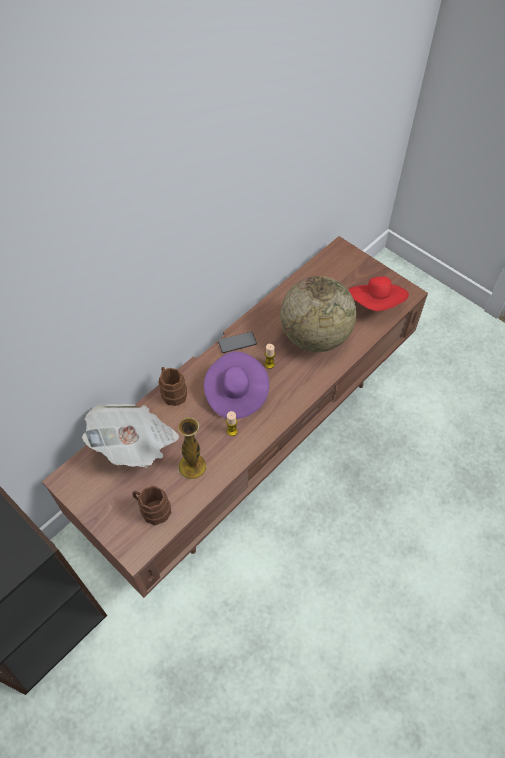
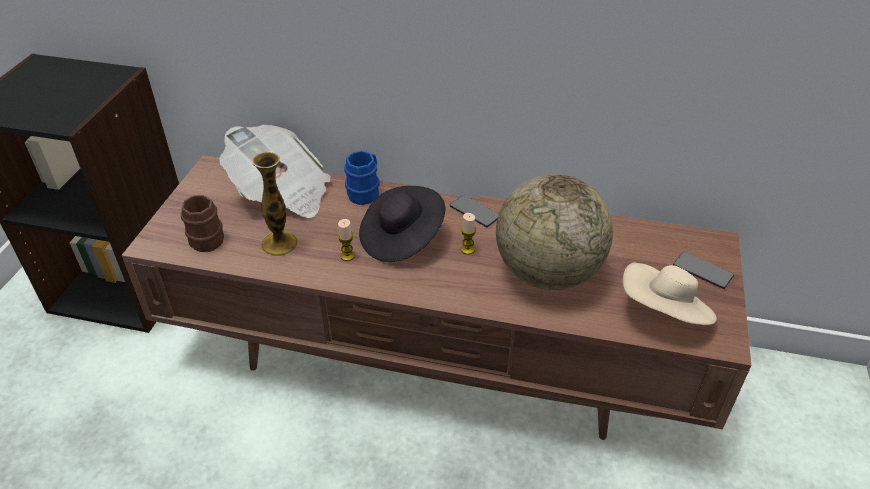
camera: 60 degrees right, 15 degrees down
brown mug [158,367,187,406] -> blue mug [344,151,380,205]
purple hat [204,351,269,419] -> black hat [359,186,445,262]
red hat [349,276,409,311] -> beige hat [623,263,717,325]
none -> phone [673,252,734,289]

